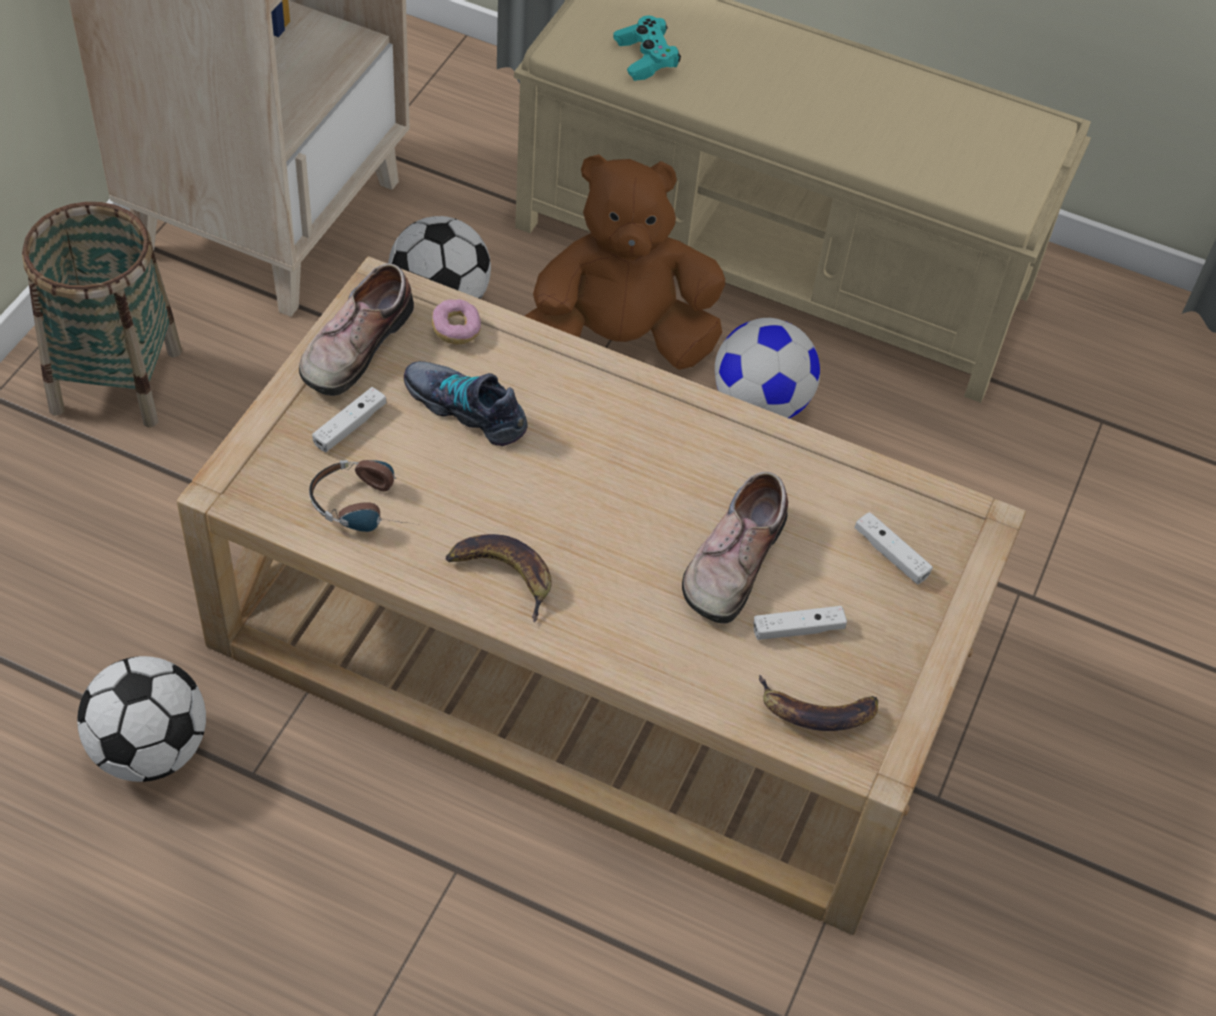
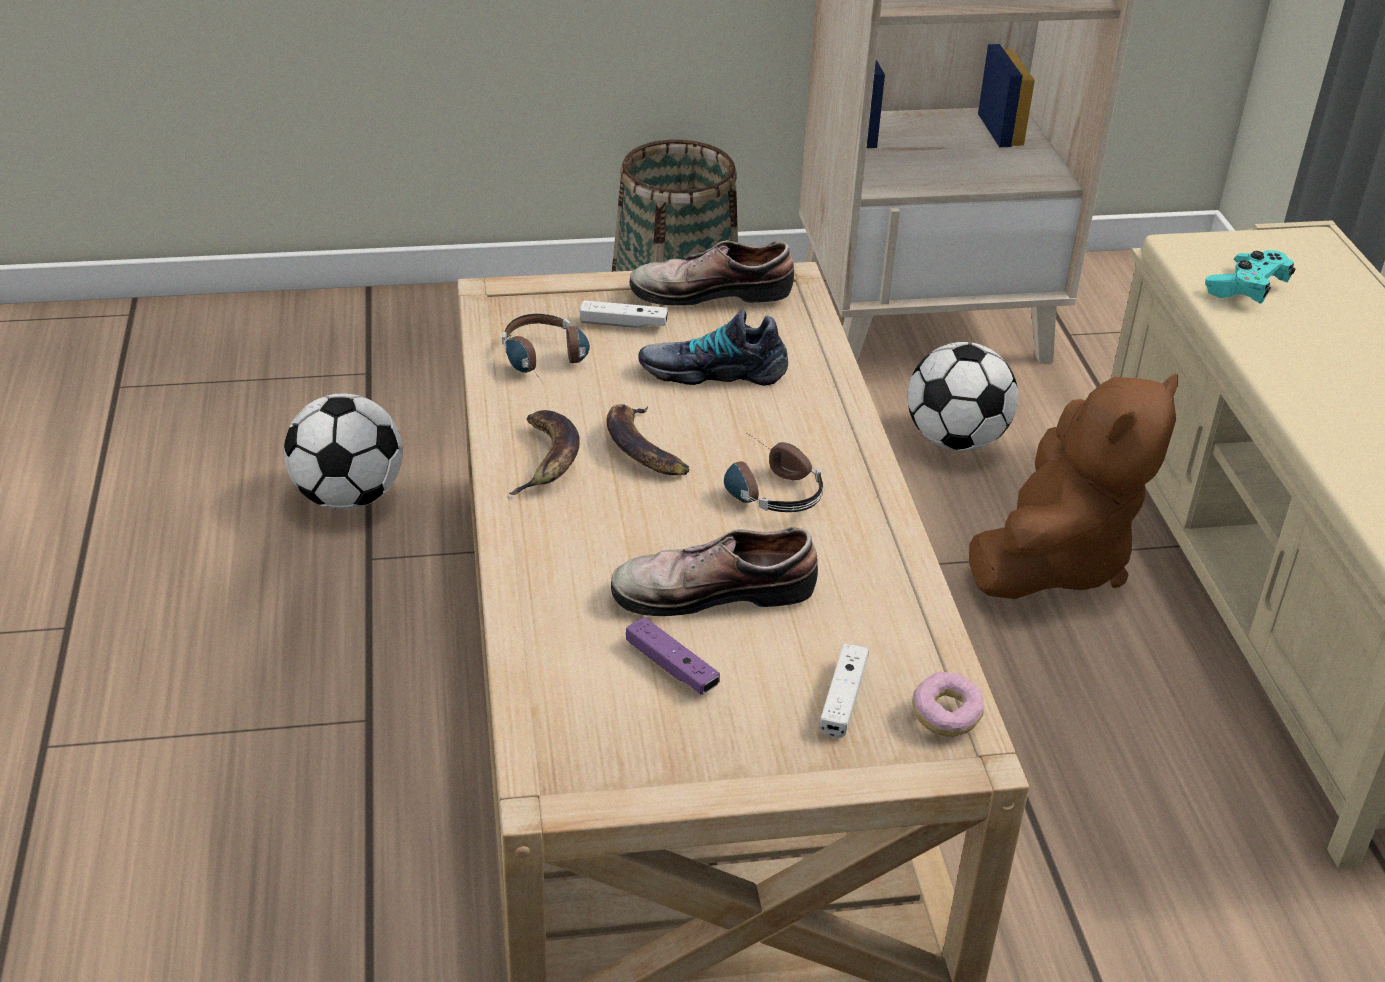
camera: 60 degrees right, 15 degrees down
shoe [404,361,528,446] -> shoe turned 90 degrees counterclockwise [638,310,788,386]
donut [432,299,481,344] -> donut moved to [912,672,984,737]
brown plush toy [525,154,725,370] -> brown plush toy turned 75 degrees clockwise [969,373,1178,599]
football [715,318,820,418] -> none
white game controller [754,606,847,640] -> purple game controller [626,617,720,695]
banana [759,675,878,731] -> banana moved to [606,404,690,475]
none -> headphones [724,432,823,512]

